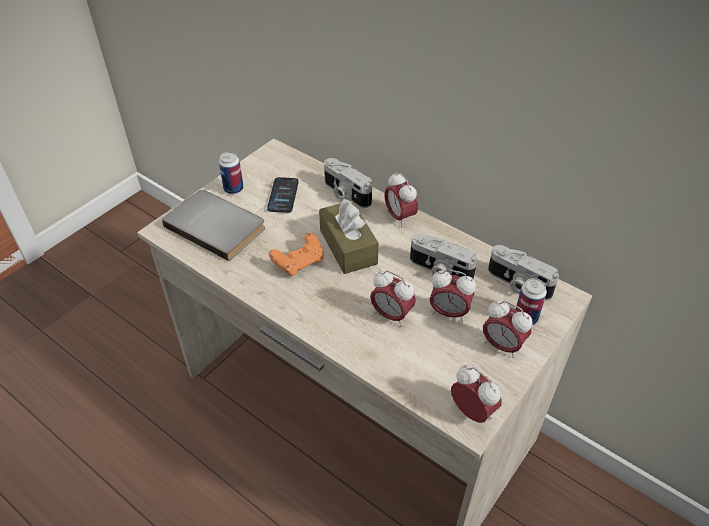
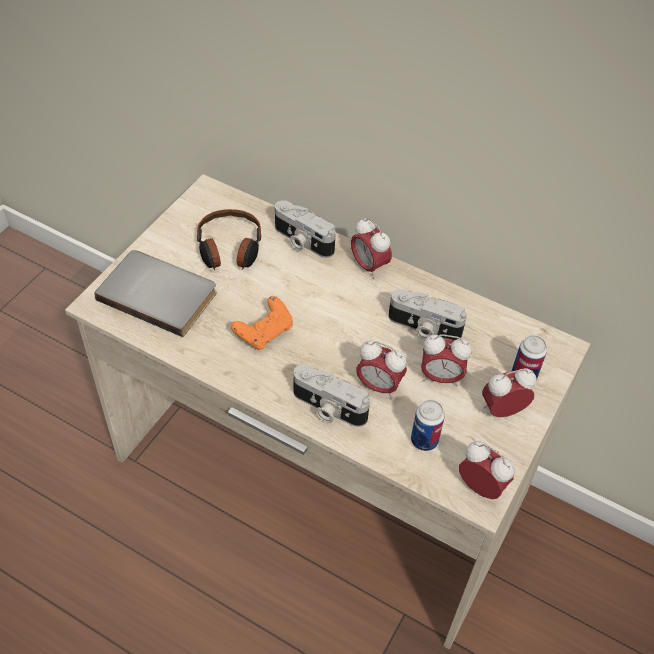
camera: 10 degrees left, 5 degrees up
can [219,152,243,194] -> can moved to [411,400,445,451]
phone [267,177,299,213] -> headphones [197,209,261,270]
brown tissue box [319,199,379,274] -> none
alarm clock [483,301,532,358] -> alarm clock turned 135 degrees clockwise [482,368,536,417]
camera [488,245,559,300] -> camera moved to [293,365,370,427]

